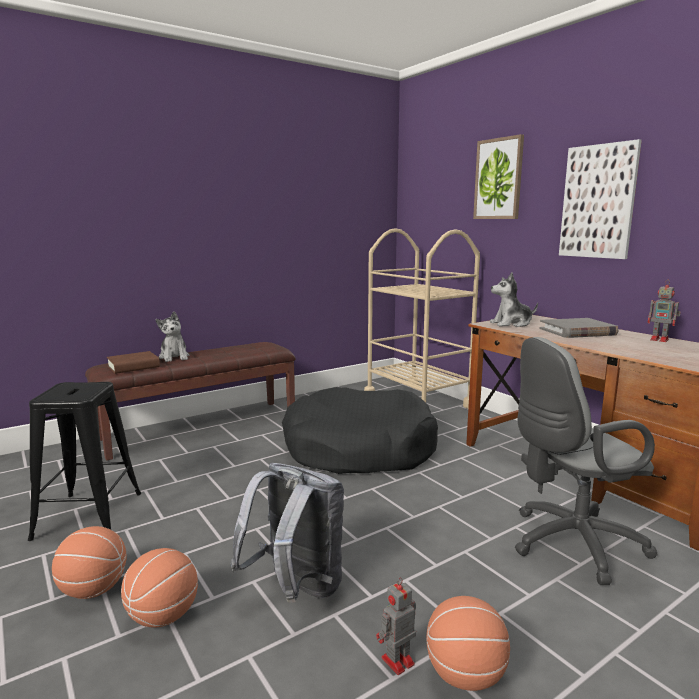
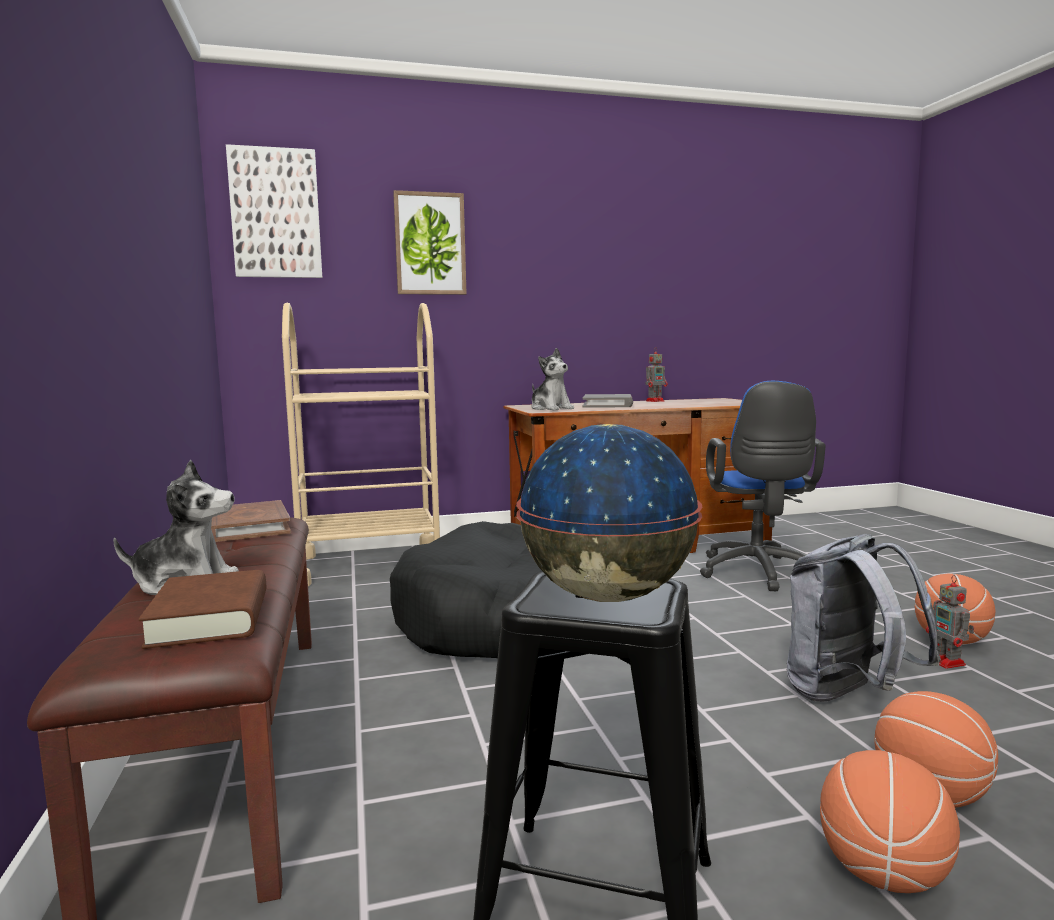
camera: 70 degrees left, 5 degrees down
plush toy [490,272,538,327] -> plush toy turned 45 degrees counterclockwise [532,348,574,410]
grey office chair [515,337,657,585] -> blue office chair [700,381,826,591]
picture [559,139,642,259] -> picture moved to [226,144,322,278]
none -> brown book [211,500,291,542]
none -> globe [516,424,703,602]

